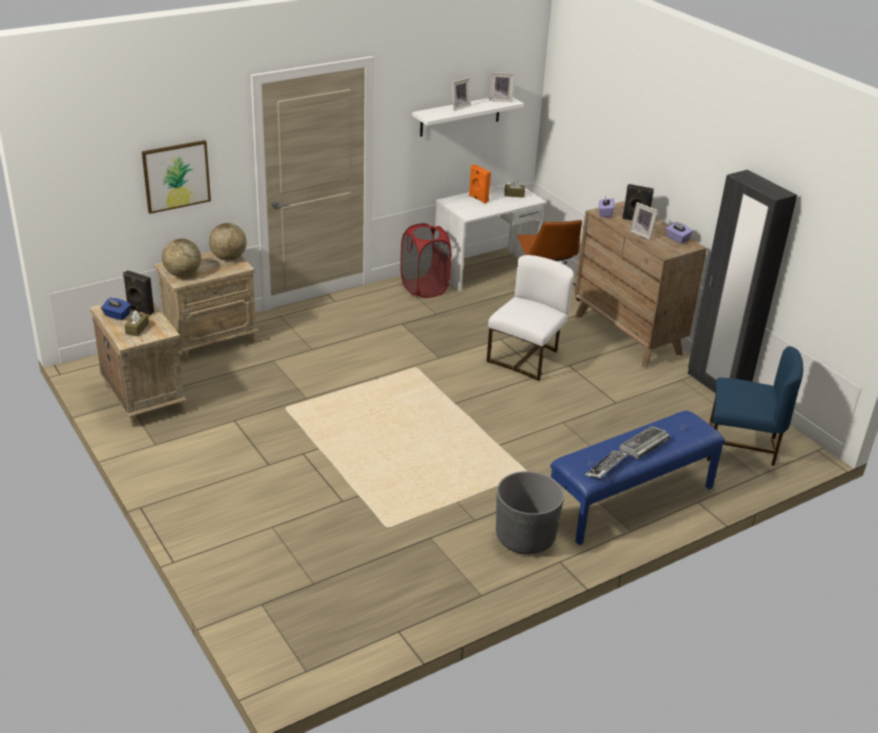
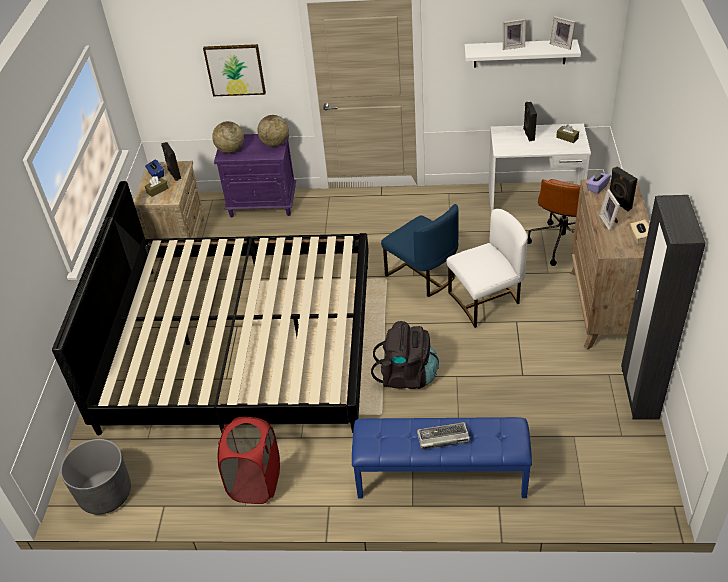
camera: 40 degrees right, 10 degrees up
beige nightstand [154,251,259,362] -> purple nightstand [214,133,296,217]
red laundry basket [400,223,451,298] -> red laundry basket moved to [218,417,280,504]
orange speaker [469,165,491,204] -> black speaker [523,102,537,141]
grey planter [496,471,564,554] -> grey planter moved to [60,439,131,515]
keyboard [585,450,629,478] -> none
purple tissue box [666,221,693,244] -> beige tissue box [630,219,649,244]
blue chair [707,346,803,466] -> blue chair moved to [381,204,459,297]
none -> bed [52,181,369,435]
none -> black backpack [371,321,439,389]

